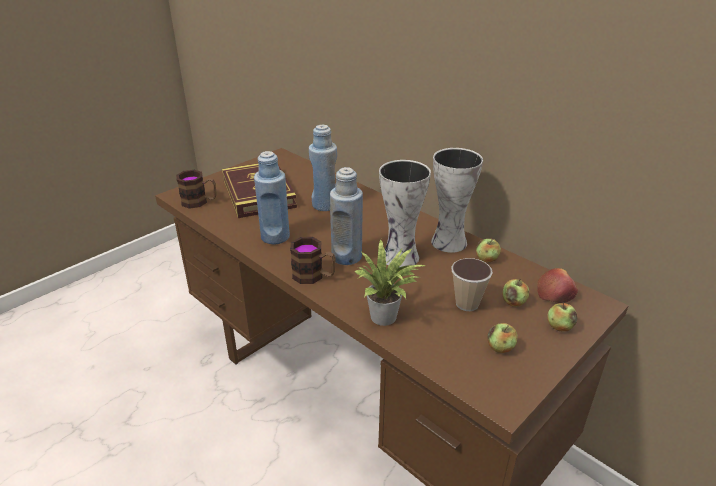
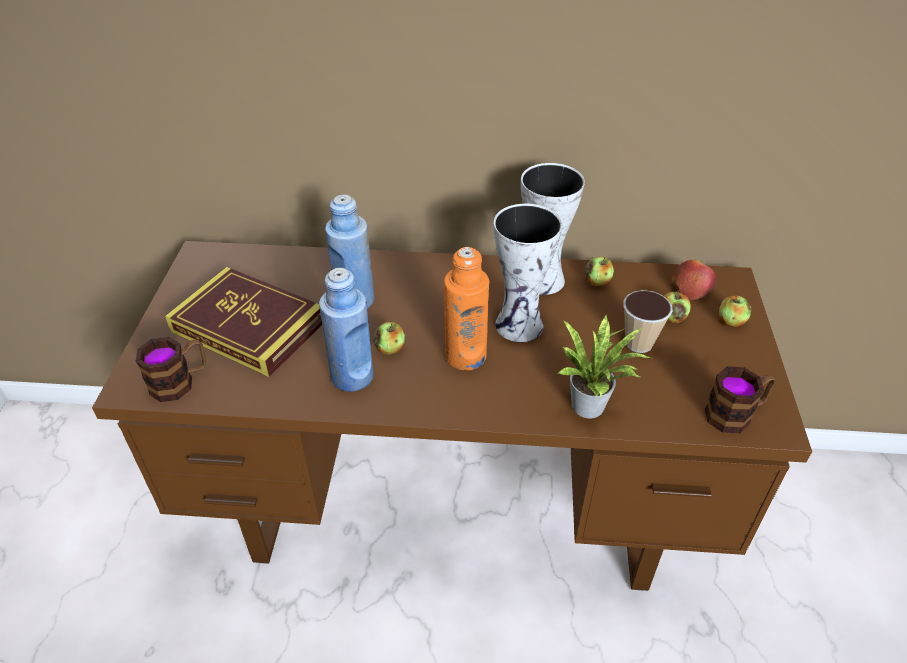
camera: 40 degrees left, 10 degrees up
mug [290,237,336,284] -> mug moved to [705,366,776,433]
blue bottle [330,167,363,265] -> orange bottle [444,247,489,370]
apple [488,323,518,353] -> apple moved to [373,322,405,355]

